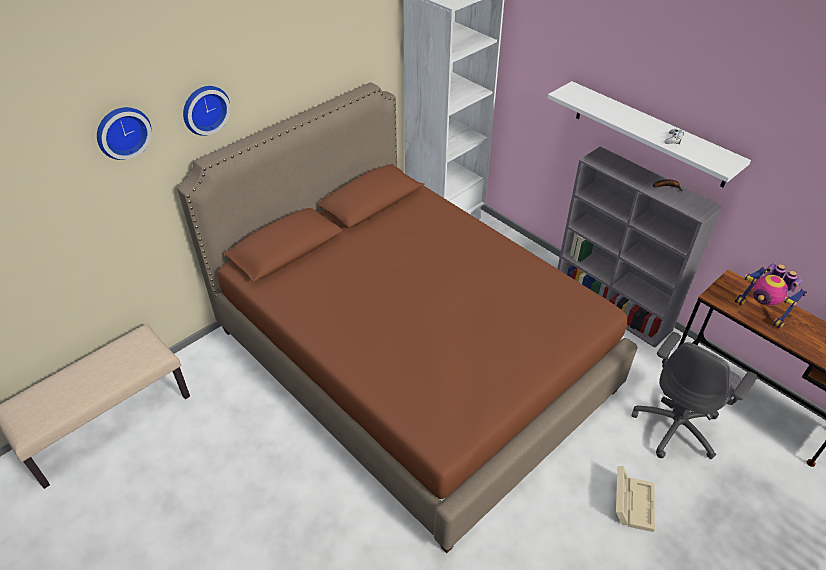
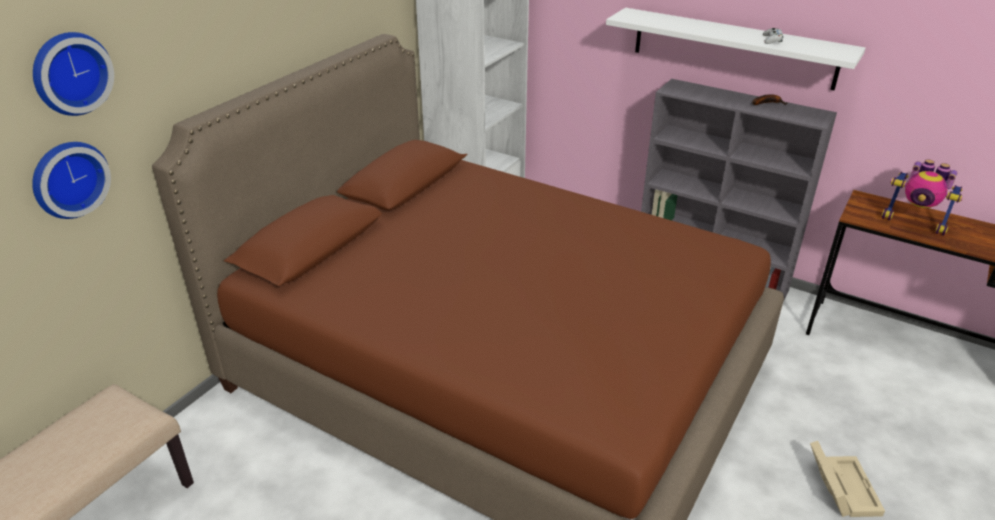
camera: 15 degrees left, 10 degrees down
wall clock [183,86,230,136] -> wall clock moved to [32,142,111,219]
grey office chair [631,332,758,459] -> none

